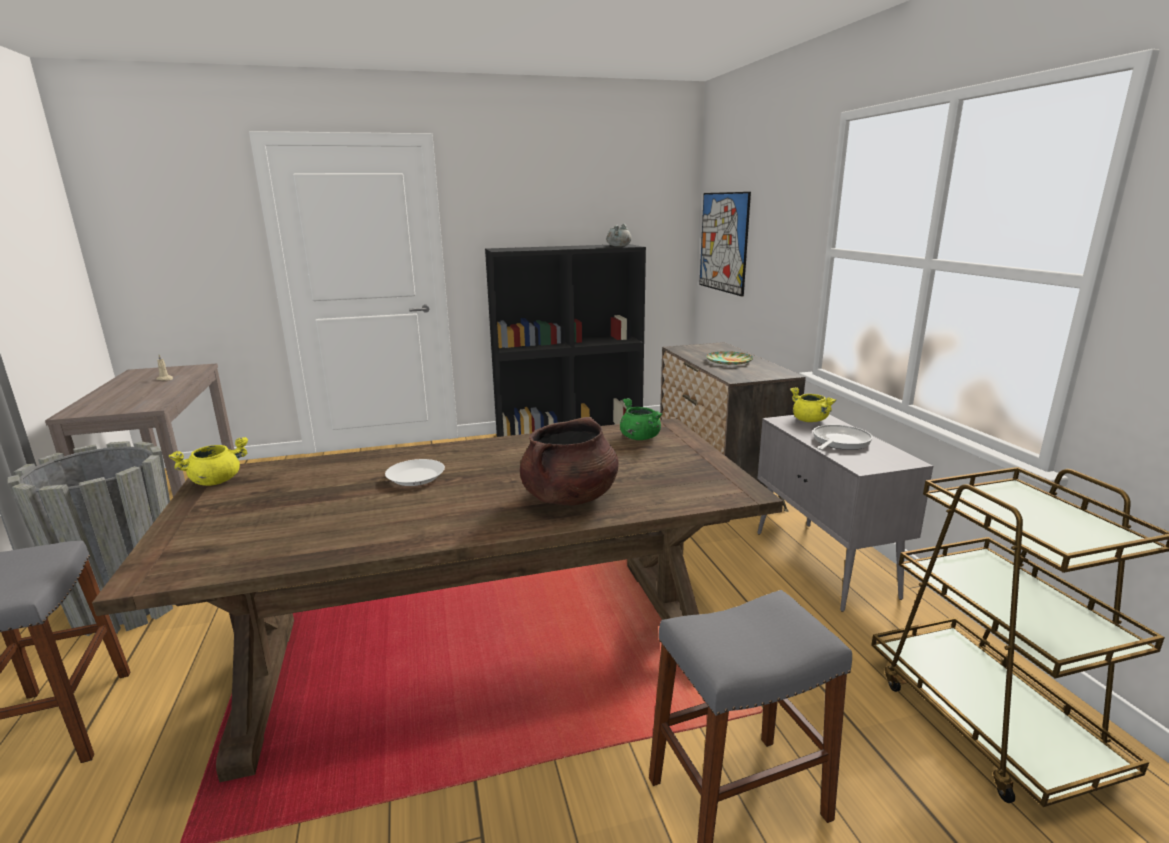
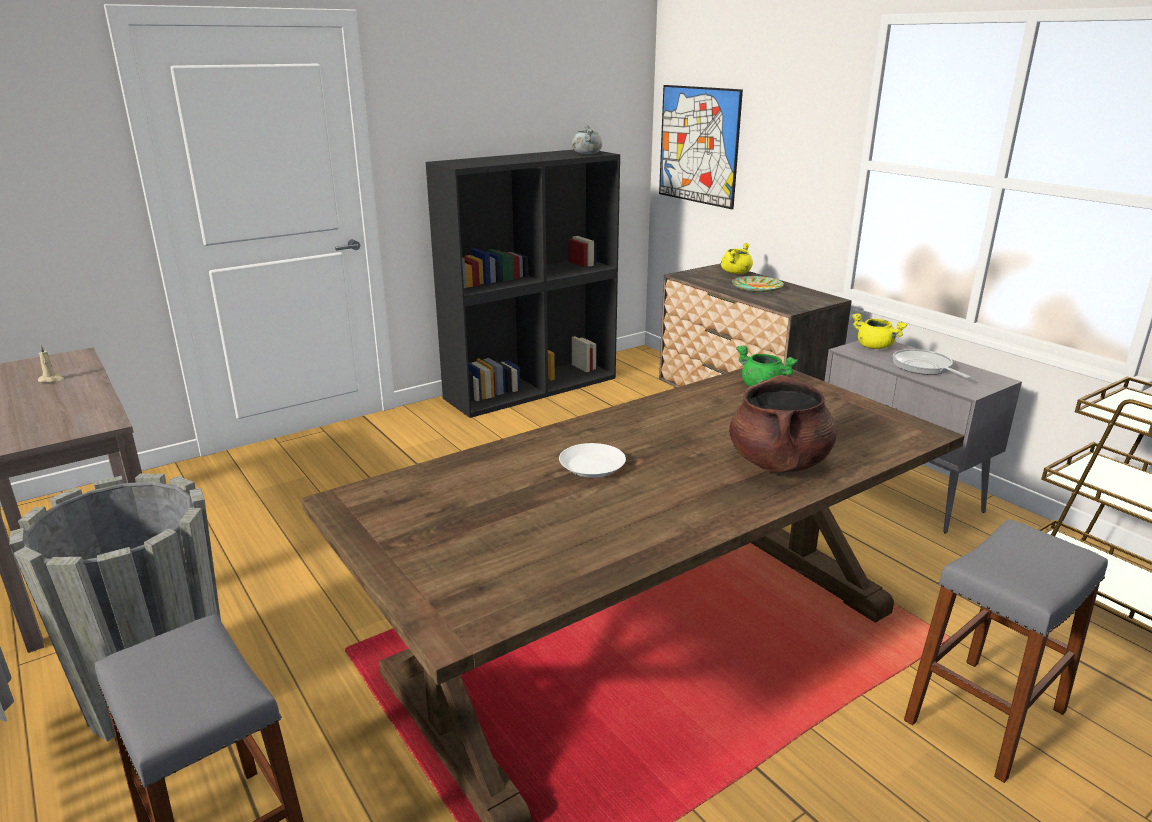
camera: 20 degrees left, 5 degrees up
yellow cooking pot [169,437,248,486] -> yellow cooking pot moved to [721,243,753,274]
frying pan [813,425,872,450] -> frying pan turned 45 degrees counterclockwise [893,349,970,378]

